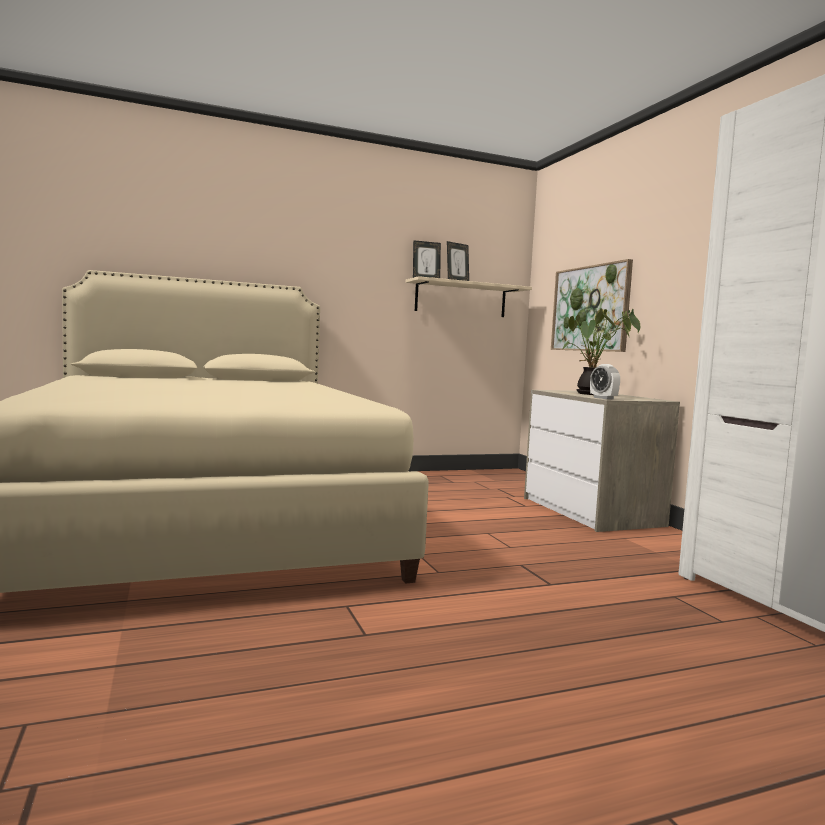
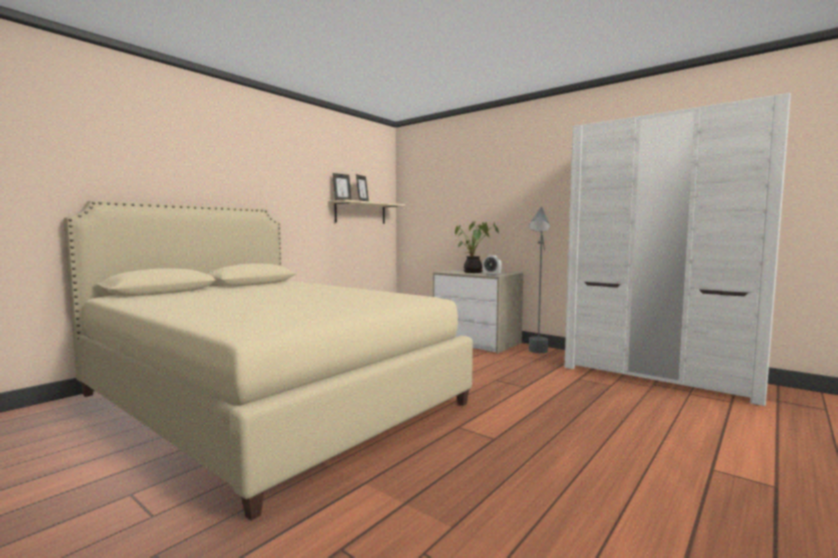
camera: 30 degrees left, 0 degrees up
picture [551,259,633,352] -> none
none -> grey floor lamp [529,207,550,353]

